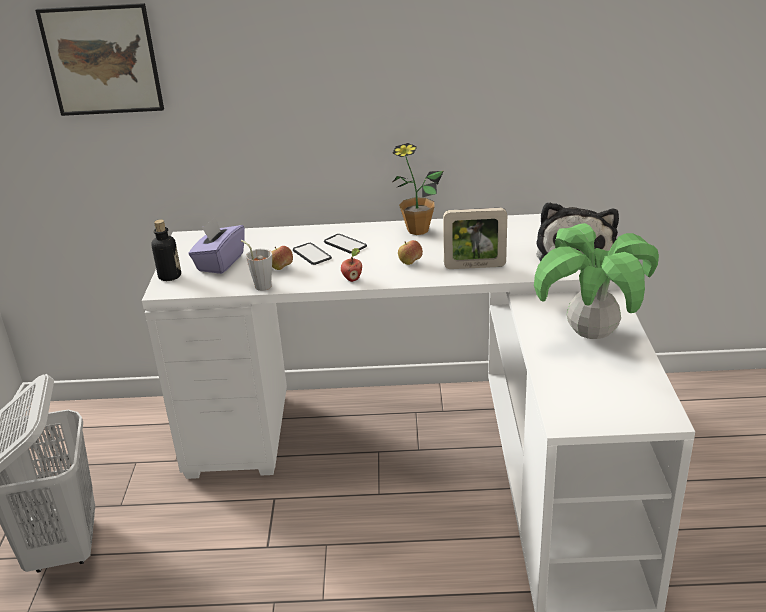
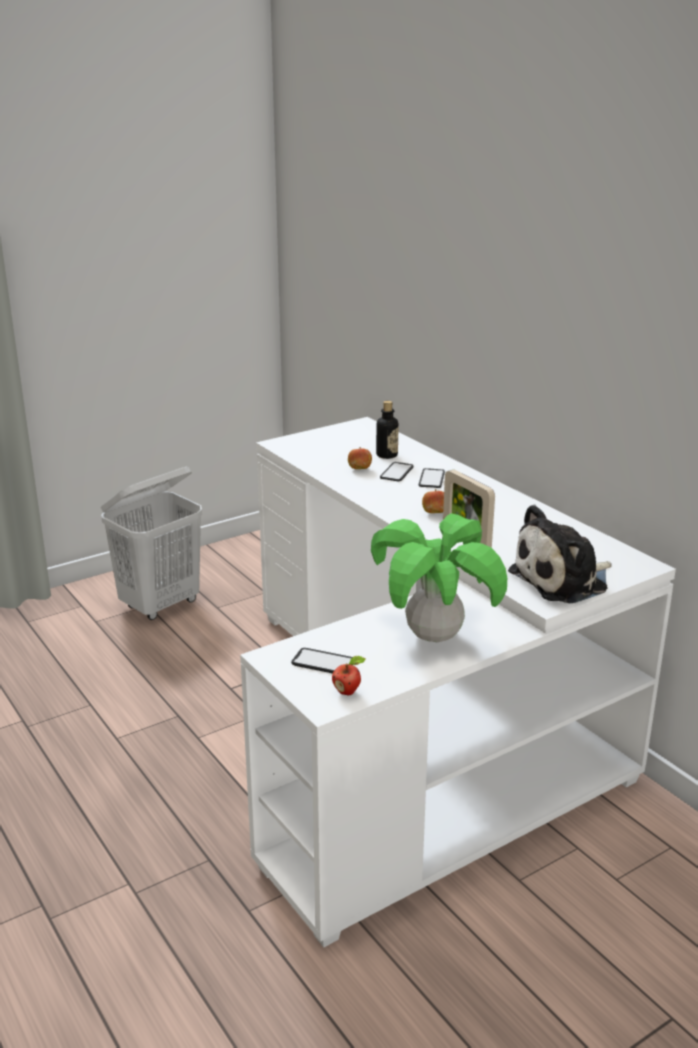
camera: 55 degrees right, 5 degrees down
picture [35,3,164,116] -> none
bottle [151,219,181,281] -> bottle moved to [376,401,399,459]
purple tissue box [189,217,245,274] -> none
grey cup [241,240,272,291] -> none
apple [341,248,362,282] -> apple moved to [332,656,365,695]
potted plant [393,143,444,235] -> none
none -> phone [291,648,352,674]

